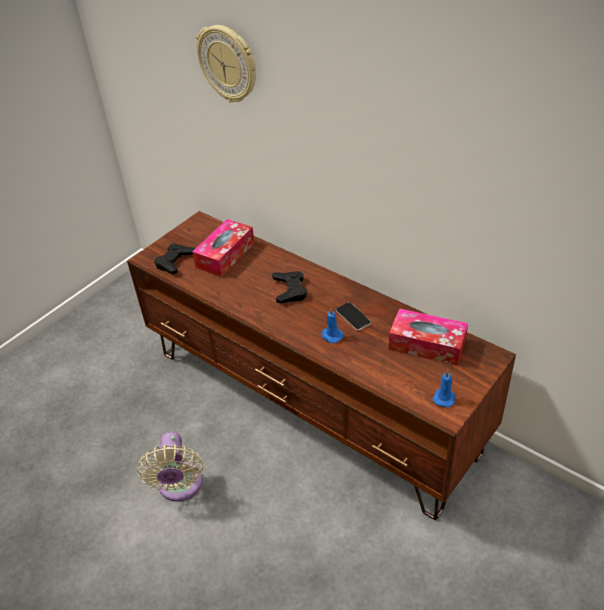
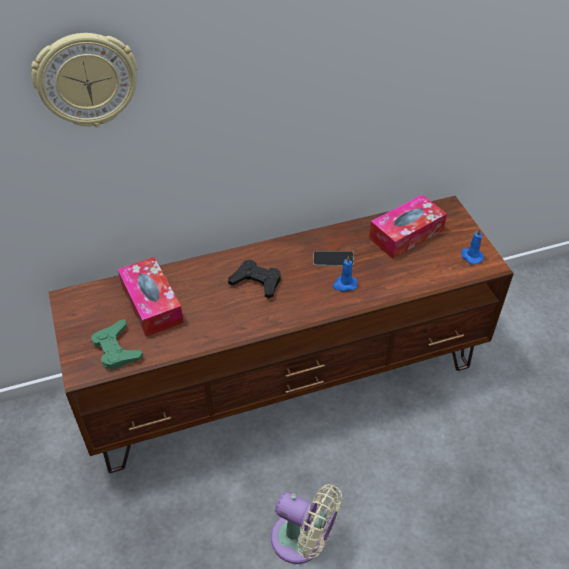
camera: 60 degrees left, 5 degrees up
black game controller [154,243,196,274] -> green game controller [91,319,143,370]

